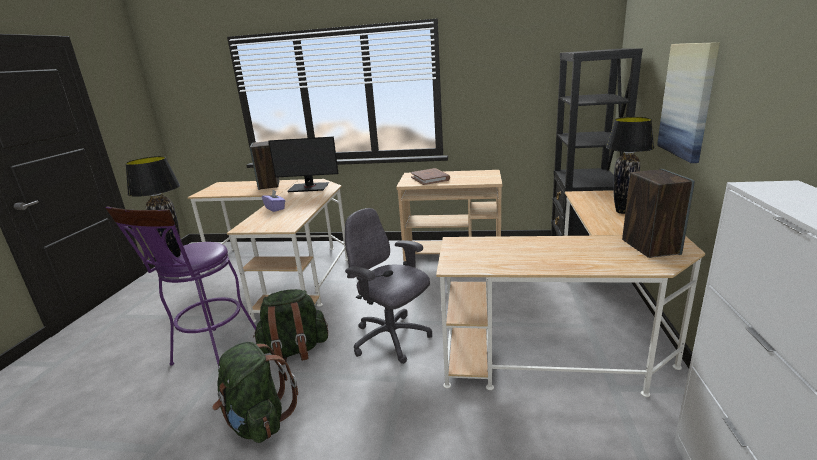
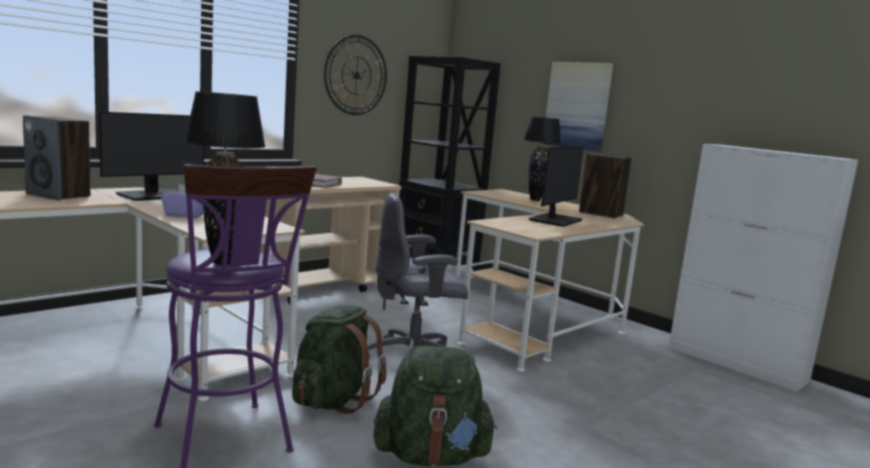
camera: 55 degrees left, 10 degrees down
none -> wall clock [324,35,387,115]
none -> monitor [529,146,584,227]

